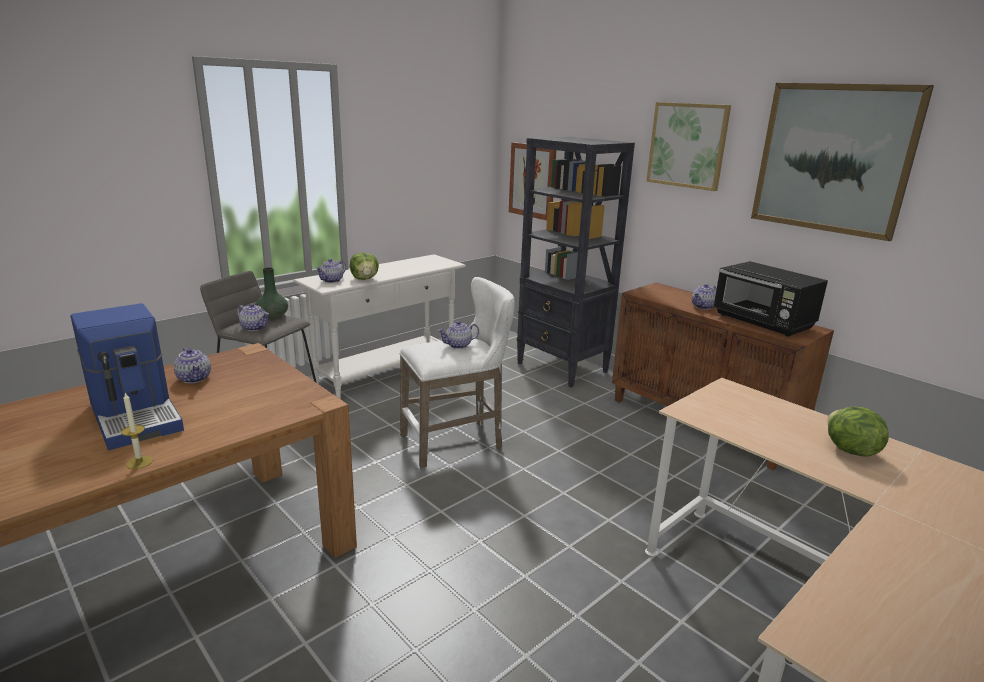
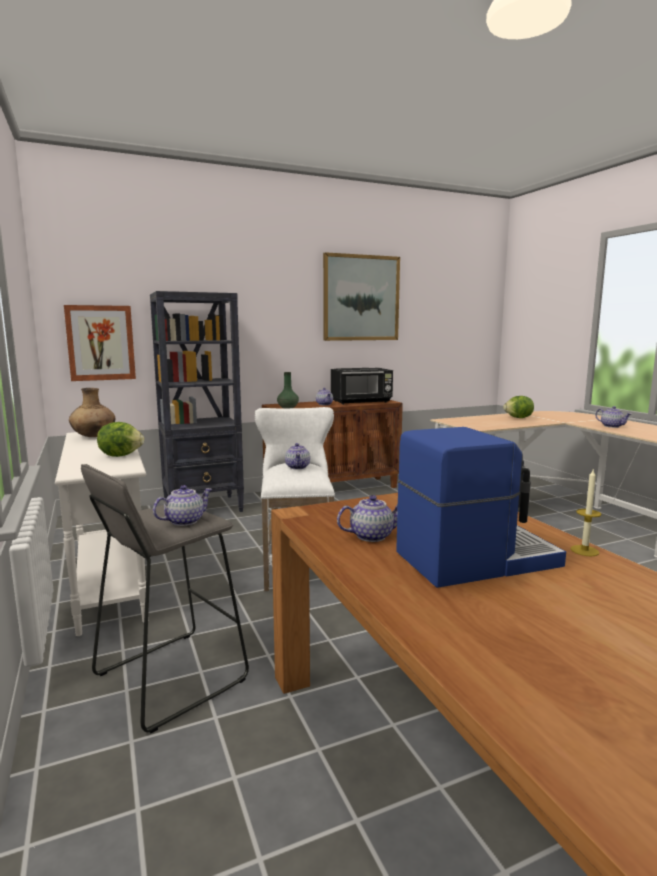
camera: 70 degrees left, 10 degrees down
green vase [256,267,288,320] -> green vase moved to [277,372,299,408]
teapot [316,259,346,283] -> teapot moved to [595,406,631,428]
picture [646,102,731,191] -> none
none -> brown vase [69,388,115,437]

